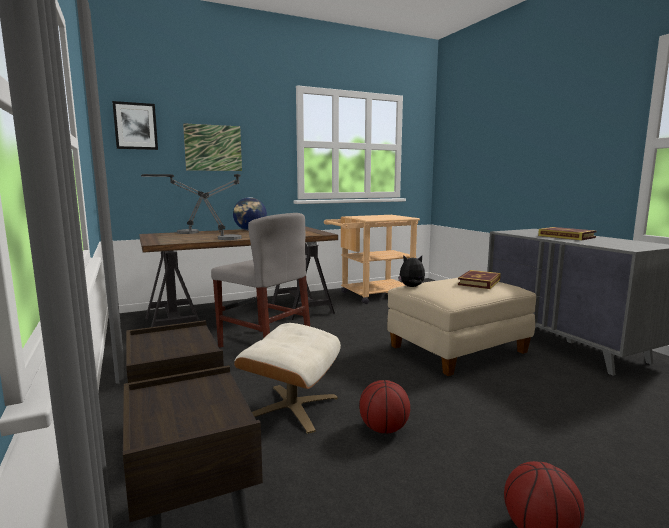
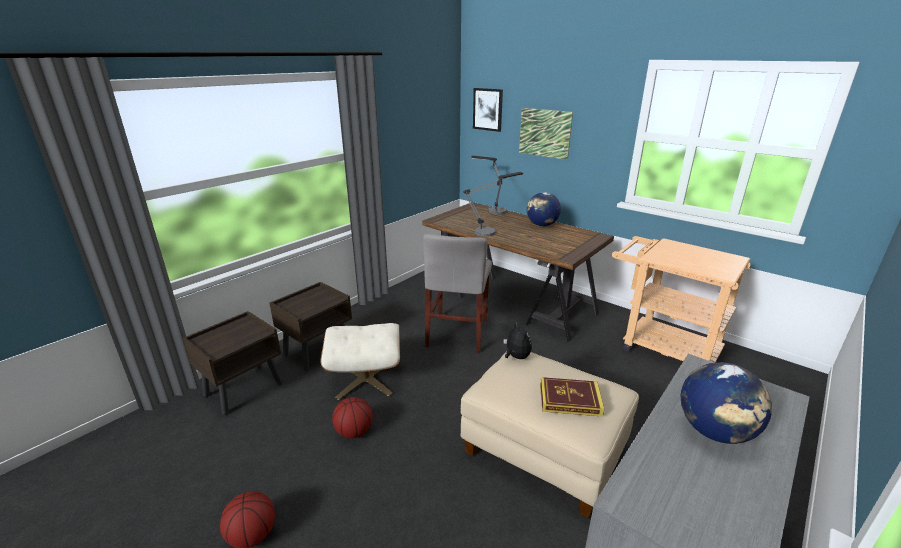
camera: 65 degrees right, 15 degrees up
book [538,227,596,240] -> globe [681,362,772,444]

